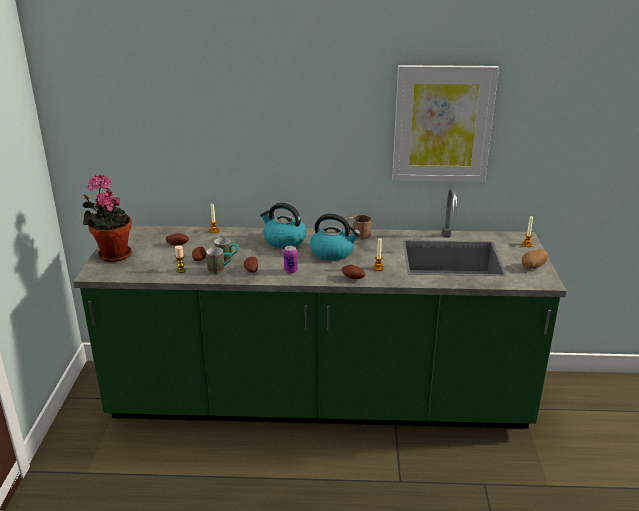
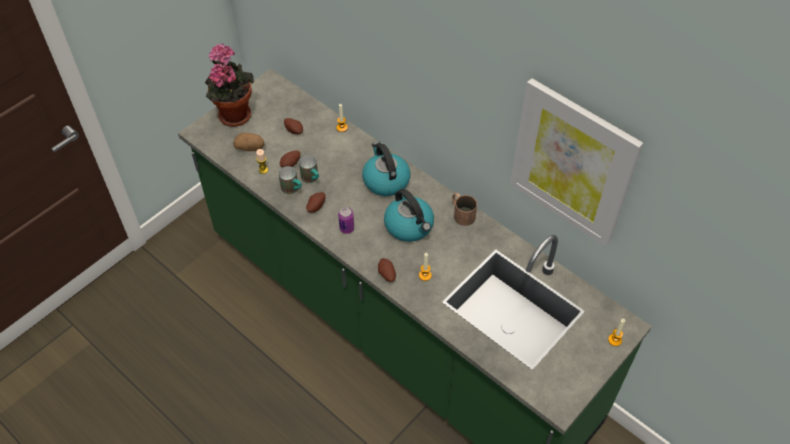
camera: 40 degrees right, 25 degrees up
potato [522,249,548,269] -> potato moved to [233,133,265,151]

